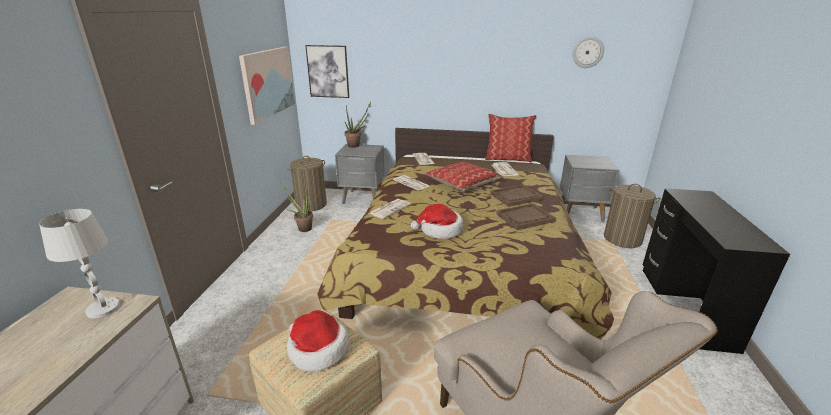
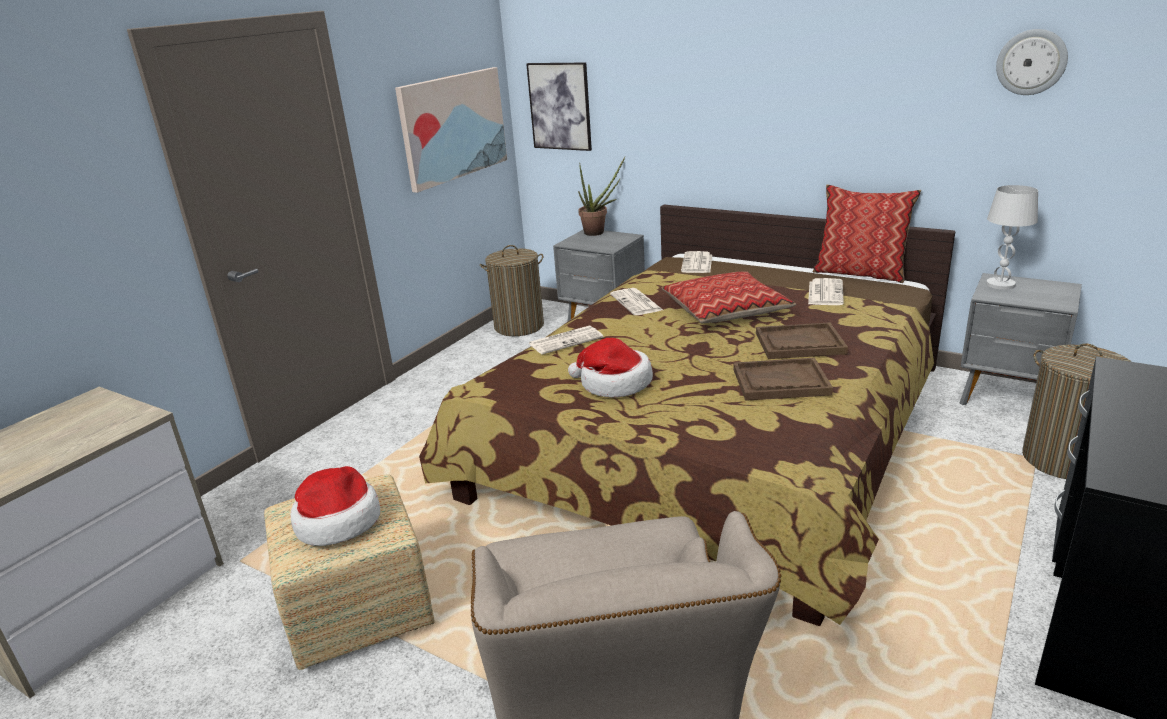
camera: 25 degrees right, 0 degrees up
white table lamp [39,209,120,319] -> white table lamp moved to [986,185,1038,290]
potted plant [280,182,313,232] -> none

